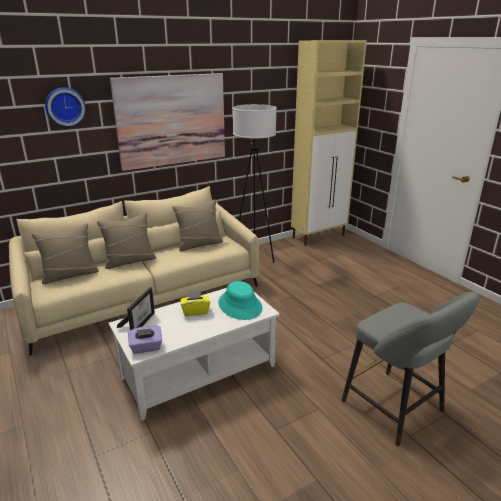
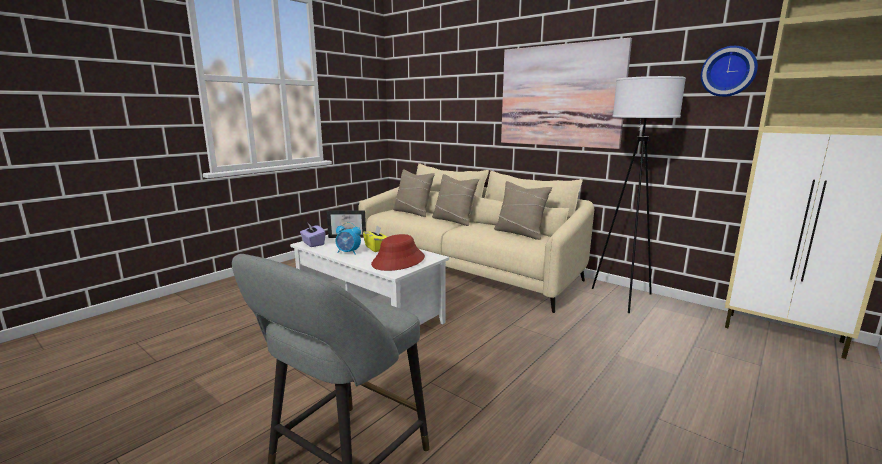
camera: 70 degrees right, 10 degrees down
wall clock [45,87,86,127] -> wall clock moved to [701,46,758,97]
turquoise hat [218,281,262,320] -> red hat [371,234,425,271]
none -> alarm clock [335,222,361,255]

